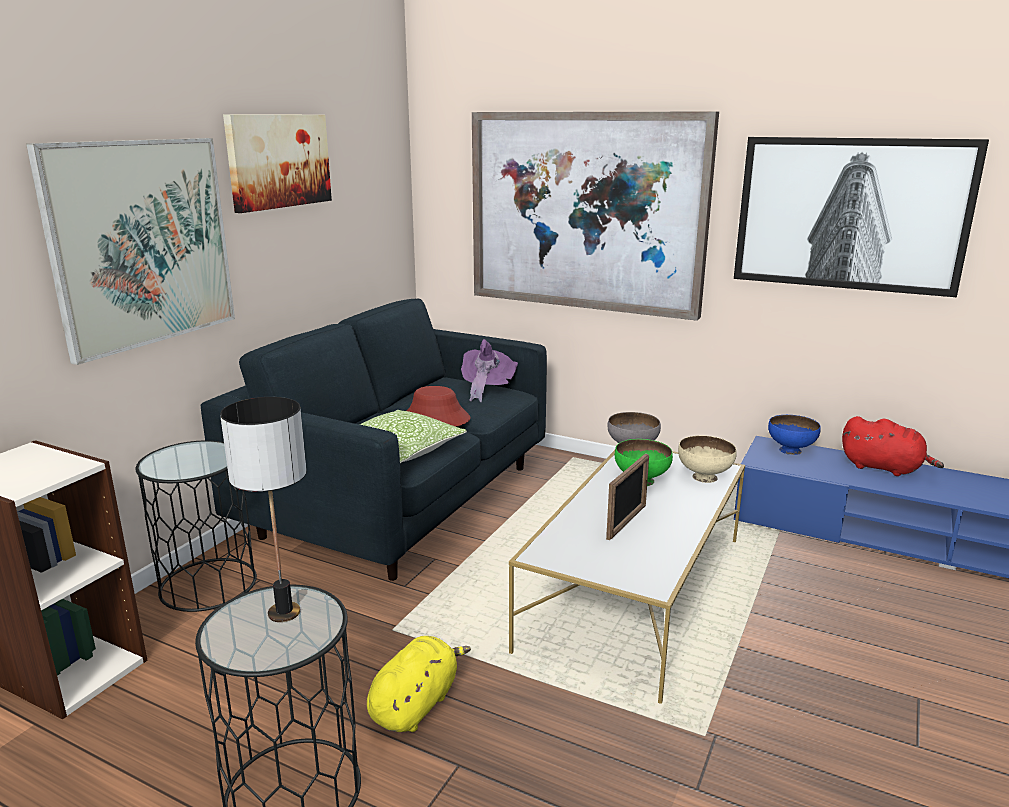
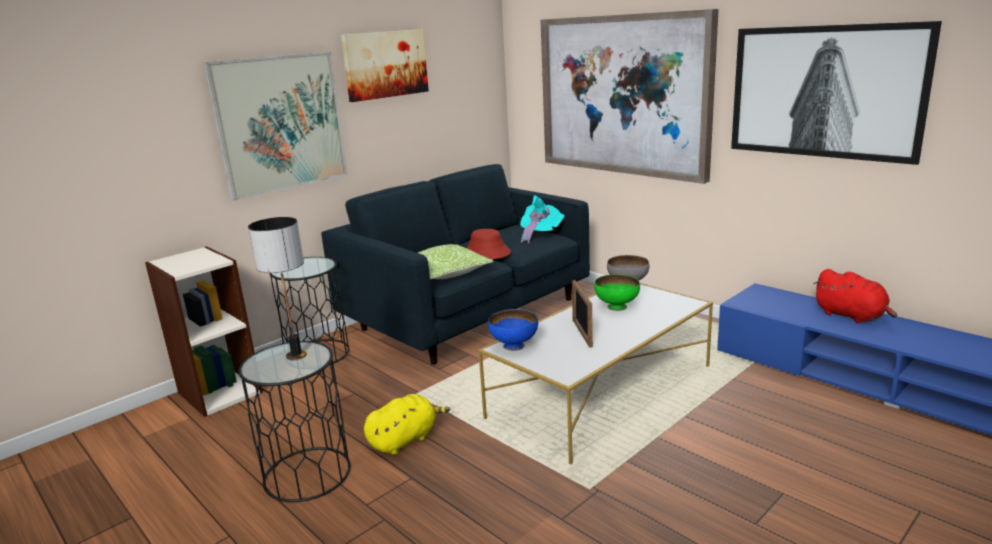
camera: 20 degrees right, 0 degrees up
purple hat [461,339,518,402] -> turquoise hat [520,195,565,244]
picture frame [606,454,649,540] -> picture frame turned 120 degrees clockwise [572,280,593,348]
beige bowl [678,435,737,483] -> none
blue bowl [768,415,821,455] -> blue bowl moved to [488,309,538,351]

